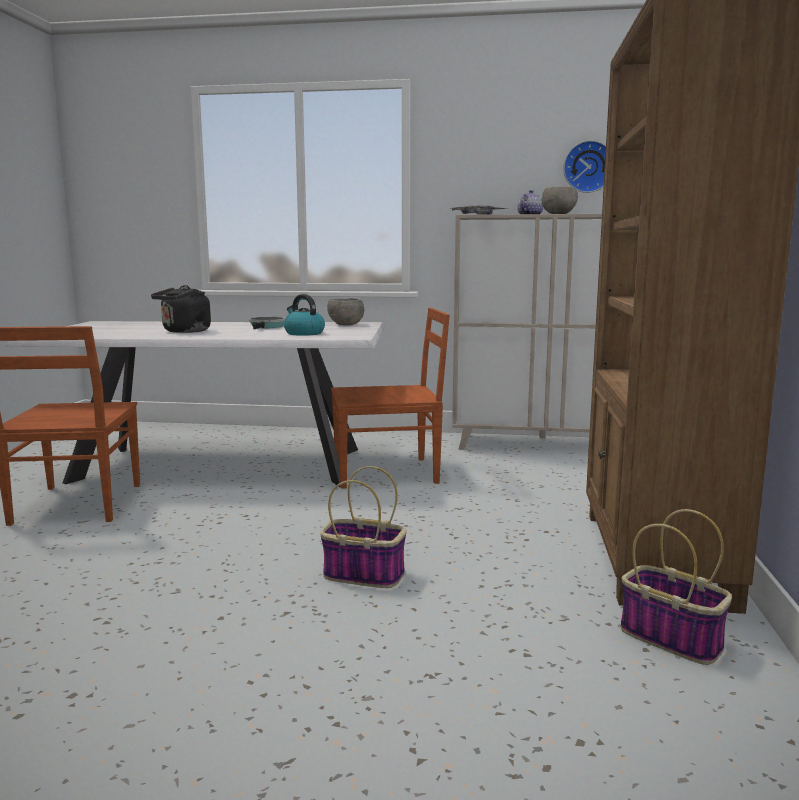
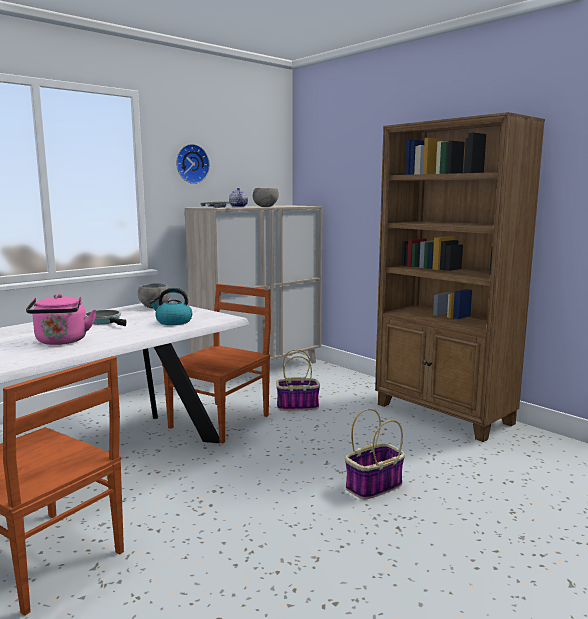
camera: 50 degrees left, 0 degrees up
black kettle [151,285,211,333] -> pink kettle [26,294,96,345]
wall clock [563,140,606,193] -> wall clock moved to [176,144,210,184]
basket [621,509,732,665] -> basket moved to [276,349,320,411]

